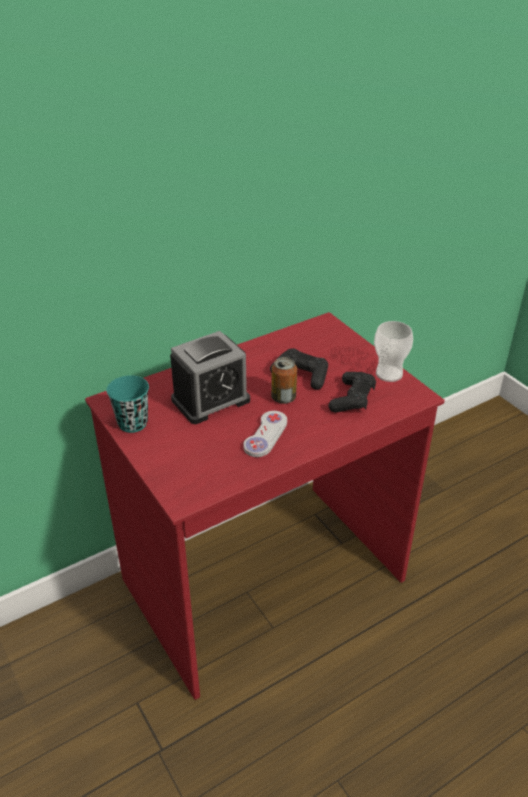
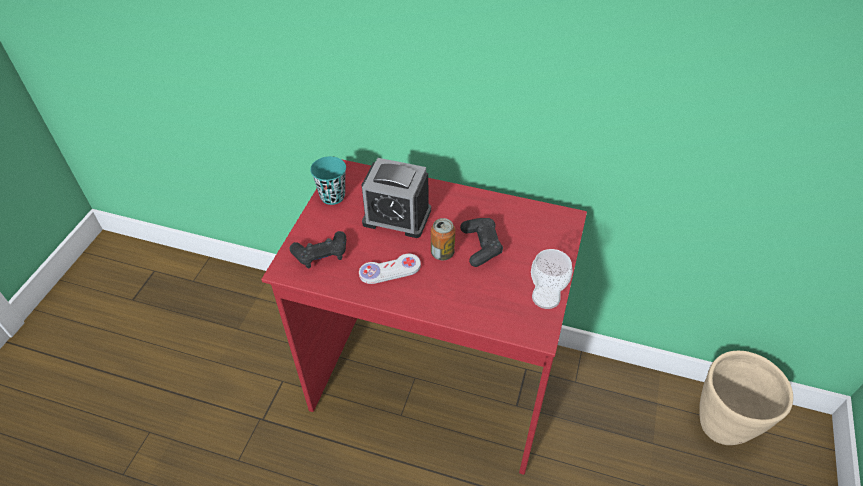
camera: 50 degrees right, 10 degrees up
black game controller [328,372,376,413] -> black game controller moved to [290,231,346,268]
none -> beige planter [699,351,793,445]

